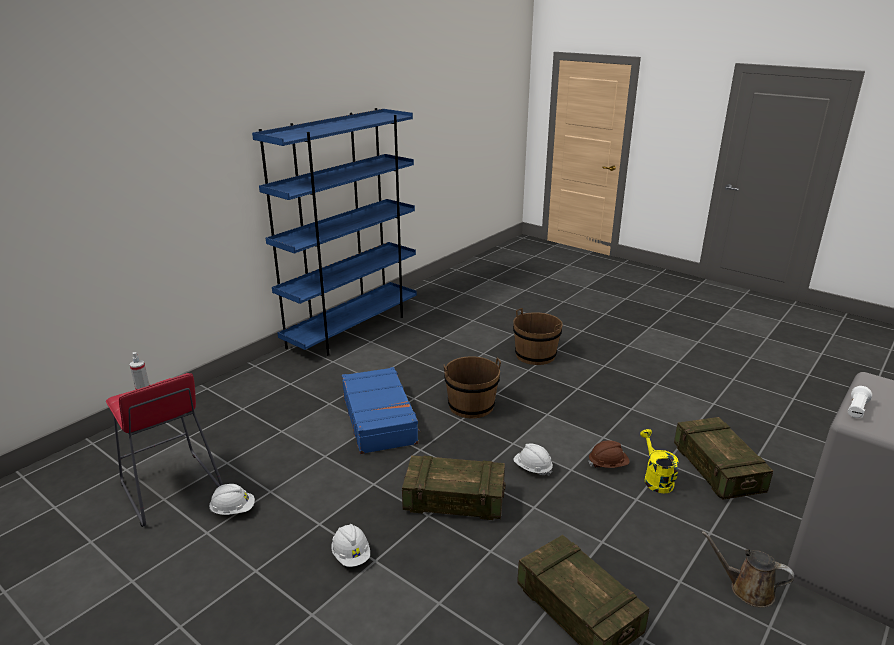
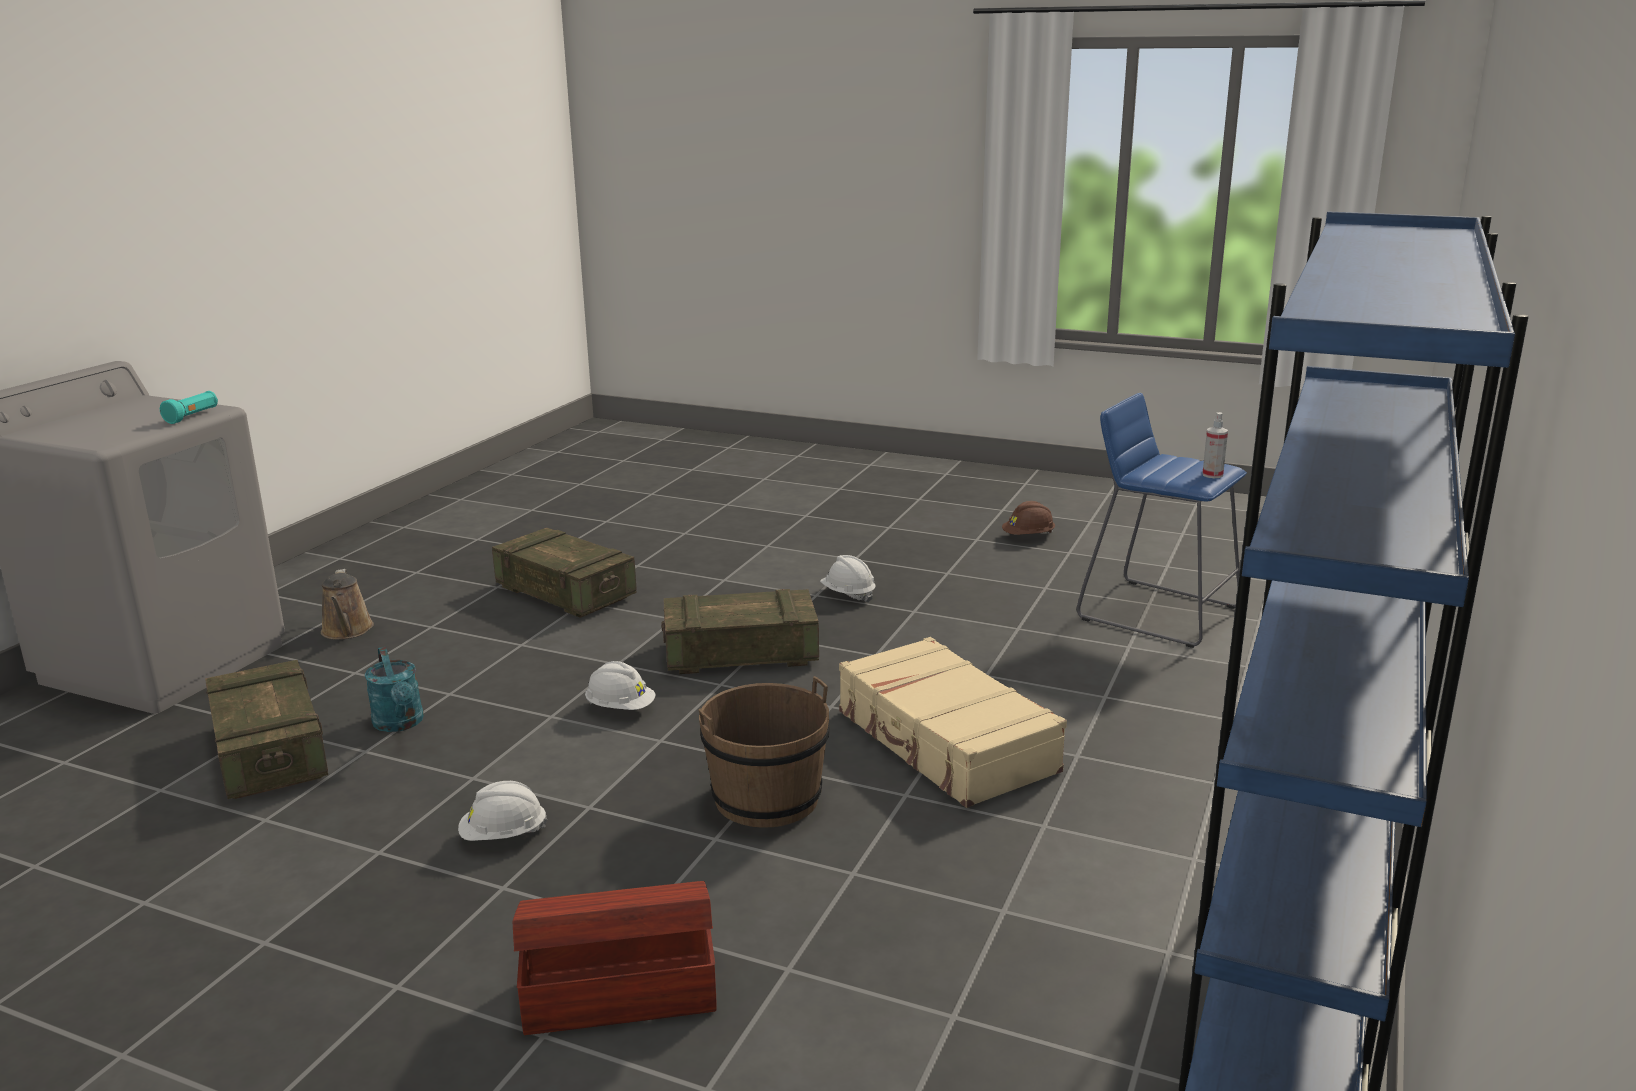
camera: 165 degrees right, 5 degrees down
red stool [106,373,223,527] -> blue stool [1077,393,1247,648]
white hard hat [209,484,255,515] -> white hard hat moved to [458,781,548,841]
blue suitcase [342,367,420,454] -> beige suitcase [839,637,1067,808]
brown bucket [513,308,563,365] -> brown storage box [513,881,717,1035]
brown hard hat [589,440,630,468] -> brown hard hat moved to [1002,501,1055,535]
yellow watering can [640,429,679,493] -> turquoise watering can [364,647,424,732]
brown watering can [701,531,794,608] -> brown watering can turned 60 degrees clockwise [321,569,374,640]
white flashlight [848,386,872,418] -> turquoise flashlight [160,391,218,424]

